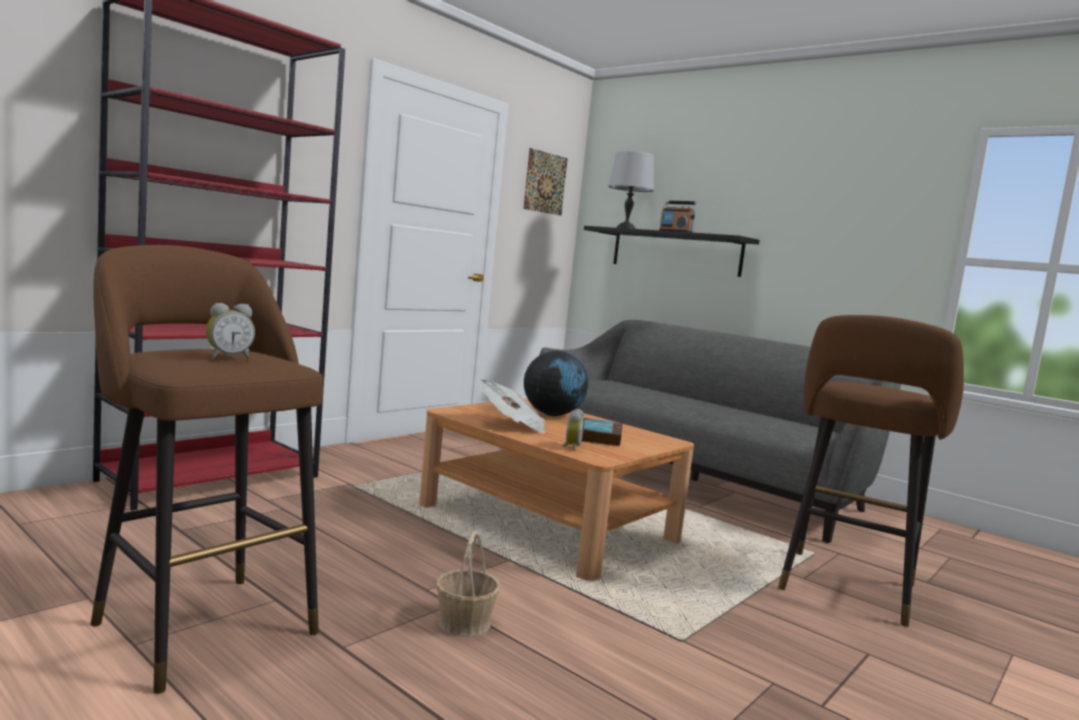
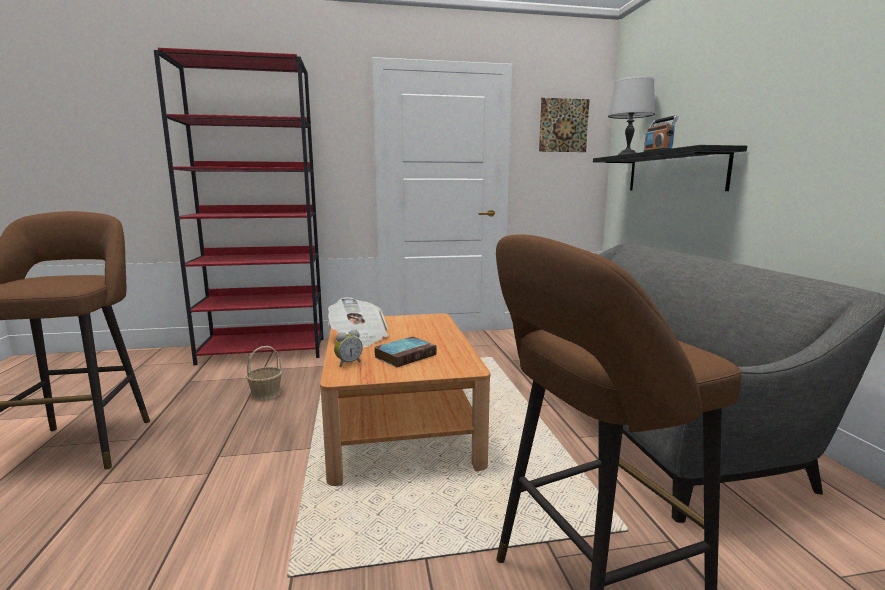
camera: 40 degrees right, 5 degrees up
alarm clock [206,303,255,359] -> none
basket [436,531,500,637] -> basket moved to [246,346,282,400]
globe [524,351,588,416] -> none

